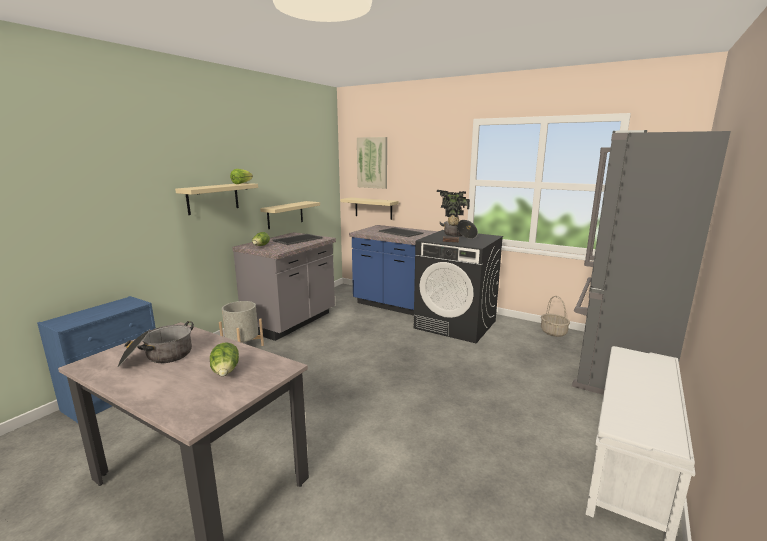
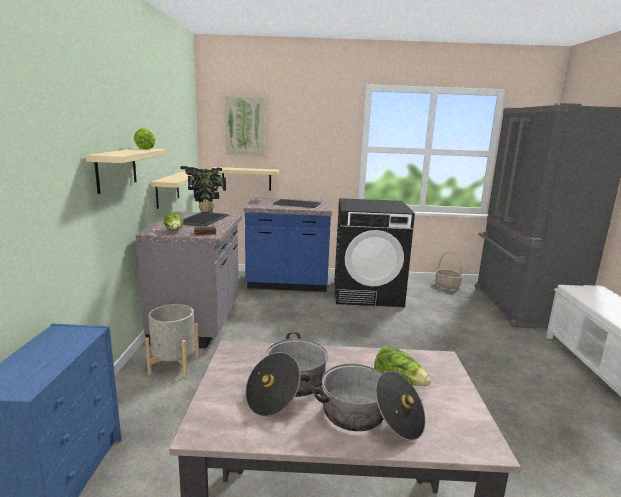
camera: 30 degrees left, 0 degrees up
potted plant [437,190,470,242] -> potted plant moved to [180,166,226,235]
cooking pot [440,220,478,239] -> cooking pot moved to [310,364,426,441]

